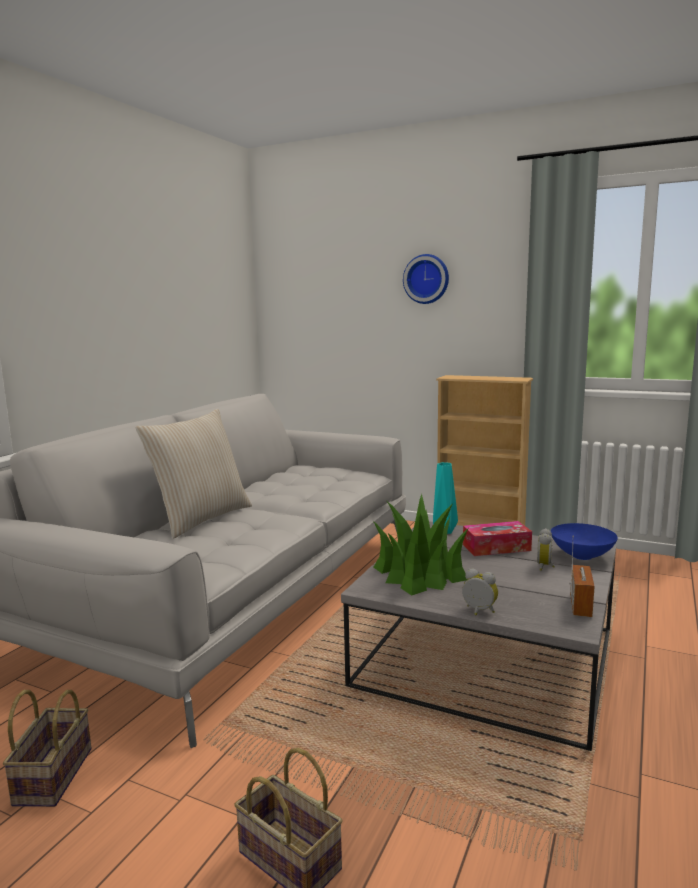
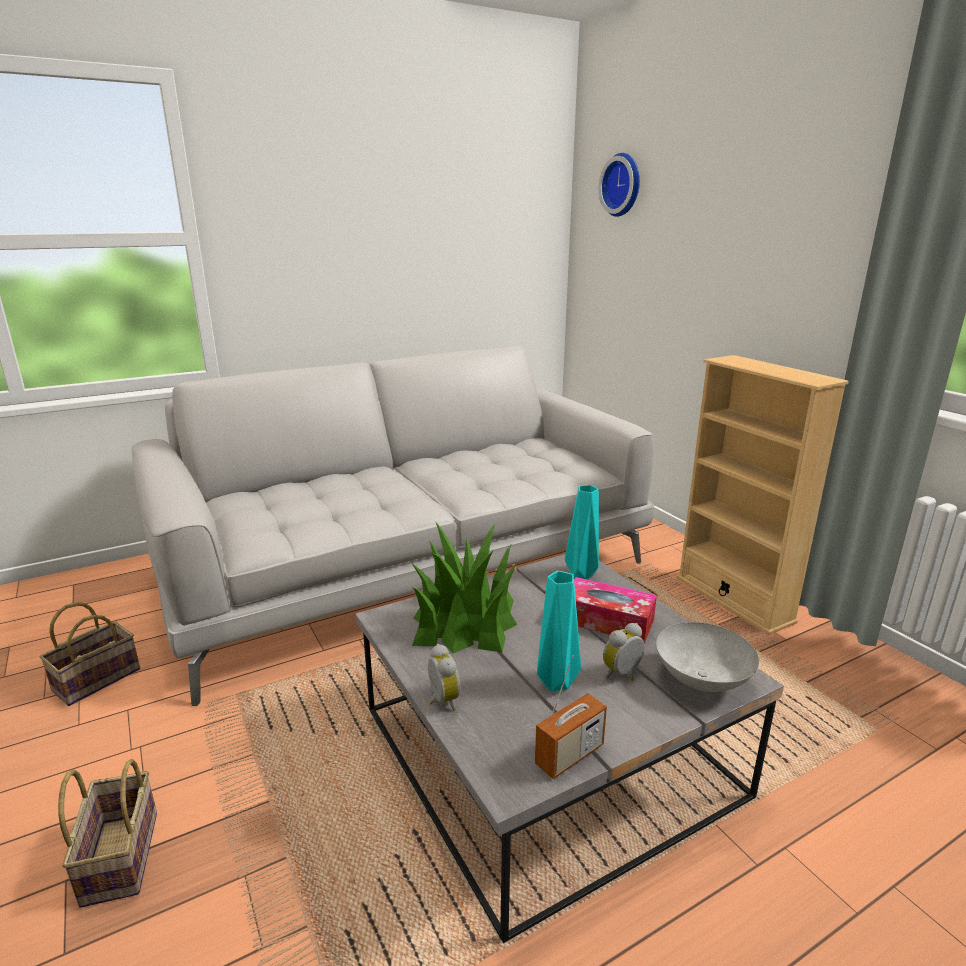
camera: 35 degrees right, 10 degrees up
beige pillow [136,409,252,538] -> none
wall clock [403,254,449,304] -> wall clock moved to [598,153,640,217]
blue bowl [551,523,618,560] -> grey bowl [656,622,759,692]
none -> turquoise vase [537,571,581,691]

